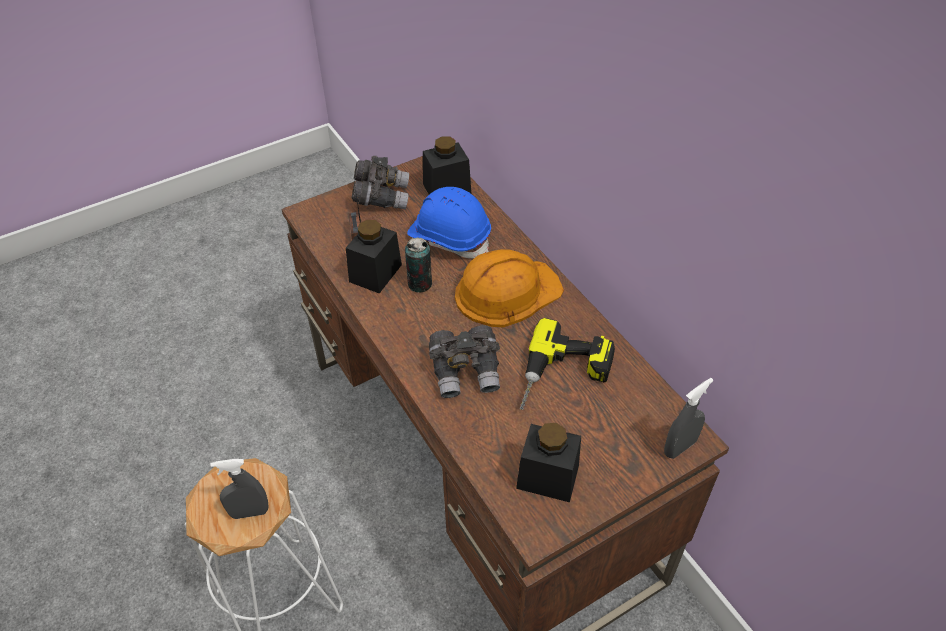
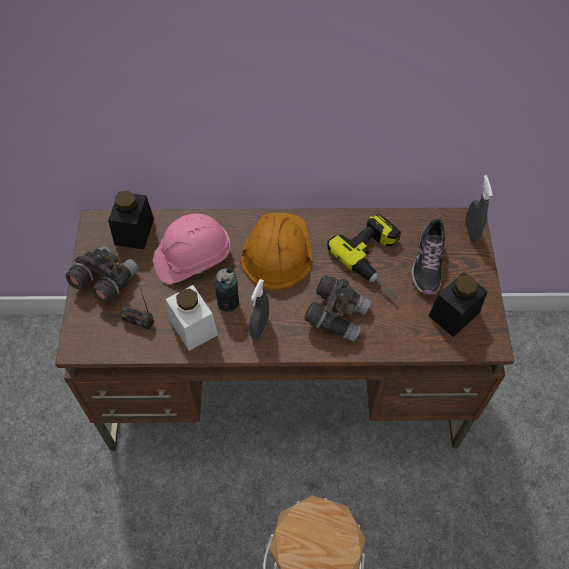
camera: 60 degrees left, 10 degrees up
grey spray bottle [210,459,269,519] -> grey spray bottle moved to [249,279,269,340]
black jar [346,220,402,293] -> white jar [166,285,218,351]
blue hard hat [407,187,491,259] -> pink hard hat [153,214,231,284]
none -> shoe [411,215,445,295]

